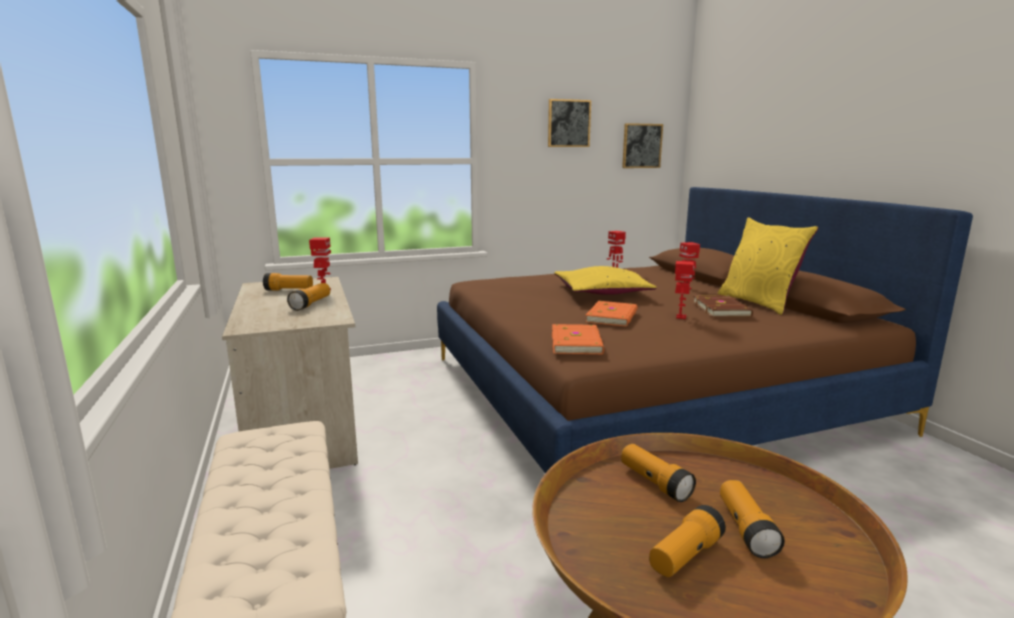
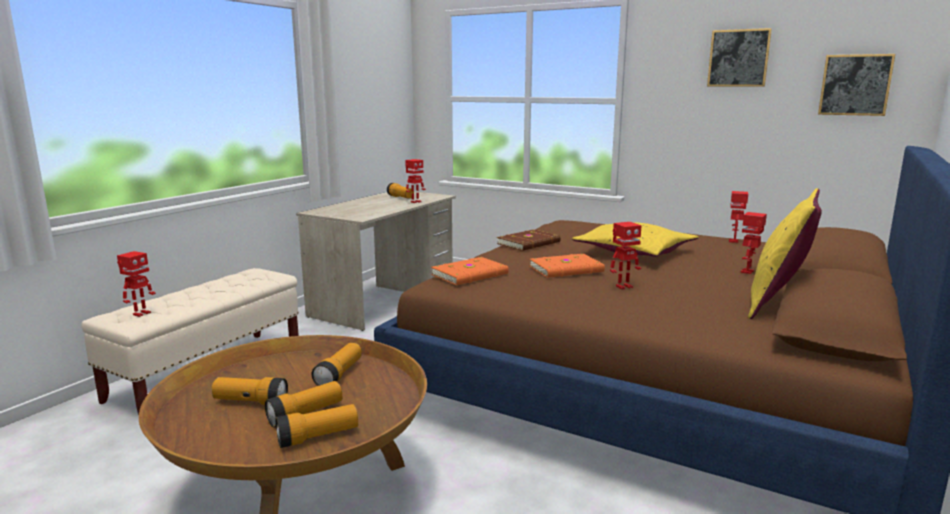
camera: 50 degrees right, 0 degrees up
flashlight [287,283,330,311] -> flashlight moved to [276,404,358,448]
brown book [693,295,753,317] -> brown book moved to [497,229,561,251]
none -> toy robot [117,251,156,317]

